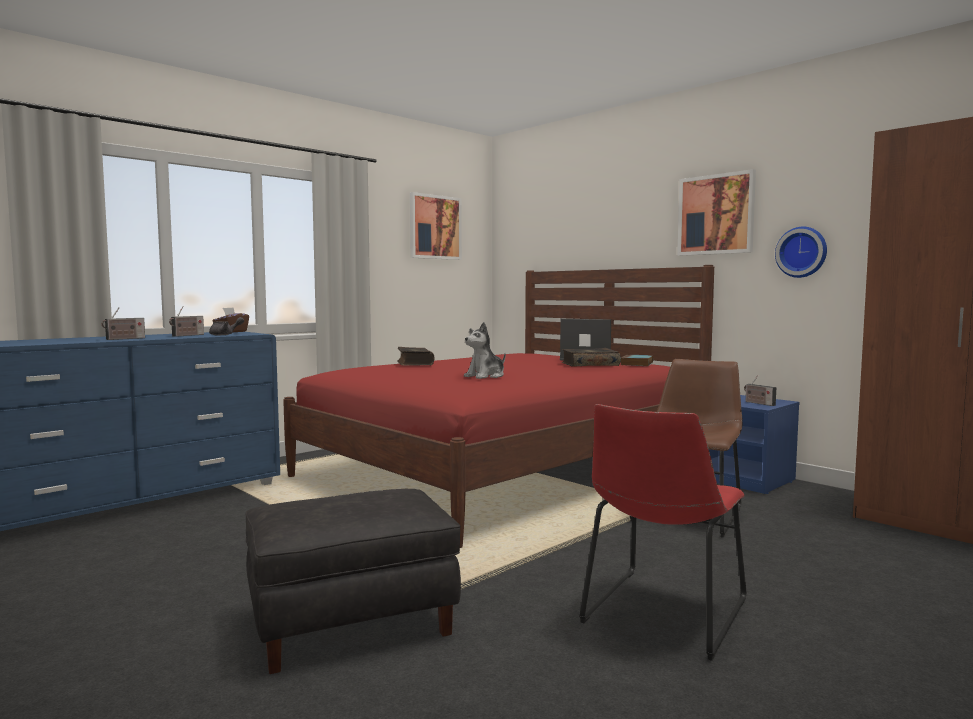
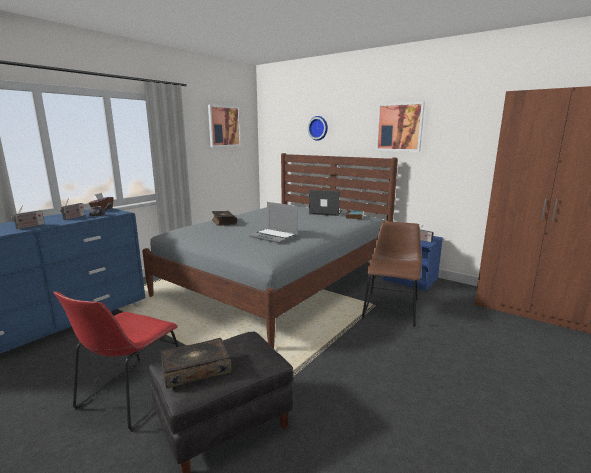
camera: 10 degrees left, 10 degrees up
red bed [283,265,714,548] -> grey bed [142,153,398,348]
plush toy [464,322,506,379] -> laptop [249,202,298,243]
book [562,348,621,367] -> book moved to [161,338,232,389]
red chair [579,404,747,661] -> red chair moved to [54,292,179,432]
wall clock [775,227,827,278] -> wall clock moved to [308,116,328,141]

